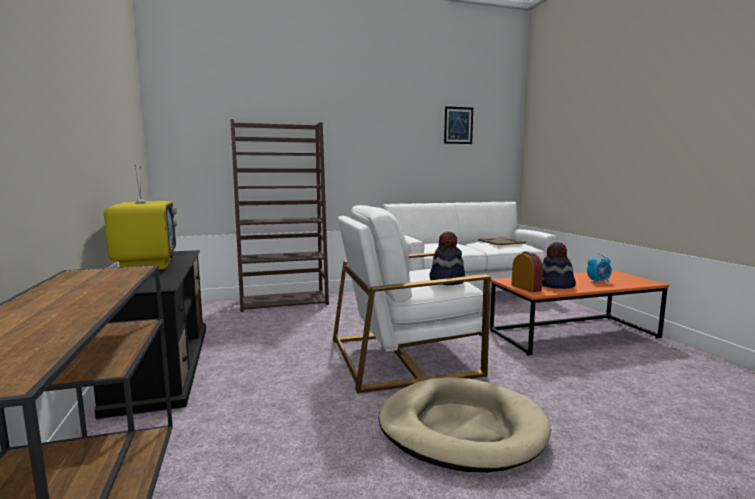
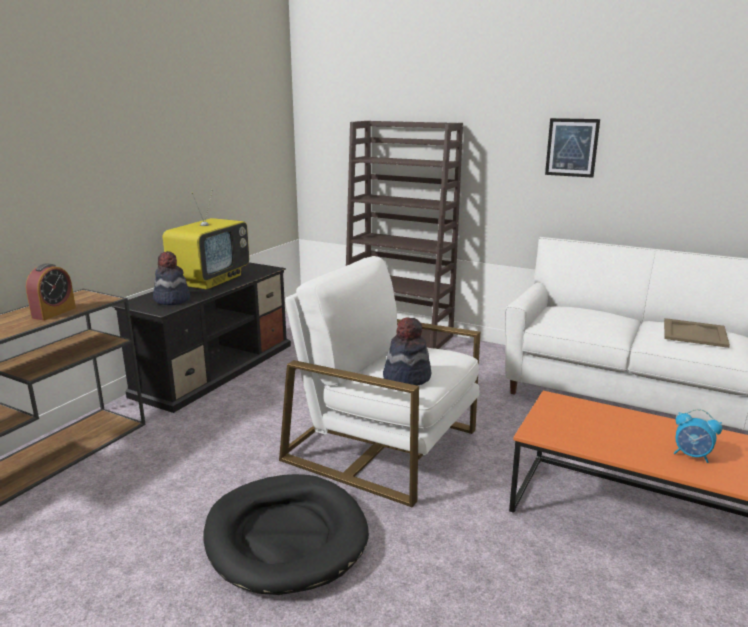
camera: 45 degrees right, 10 degrees up
beige dog bed [379,377,551,473] -> black dog bed [203,474,369,595]
picture [444,106,473,144] -> picture moved to [545,118,600,178]
alarm clock [511,251,543,292] -> alarm clock moved to [26,263,76,320]
hat [542,242,576,289] -> hat moved to [153,251,191,305]

